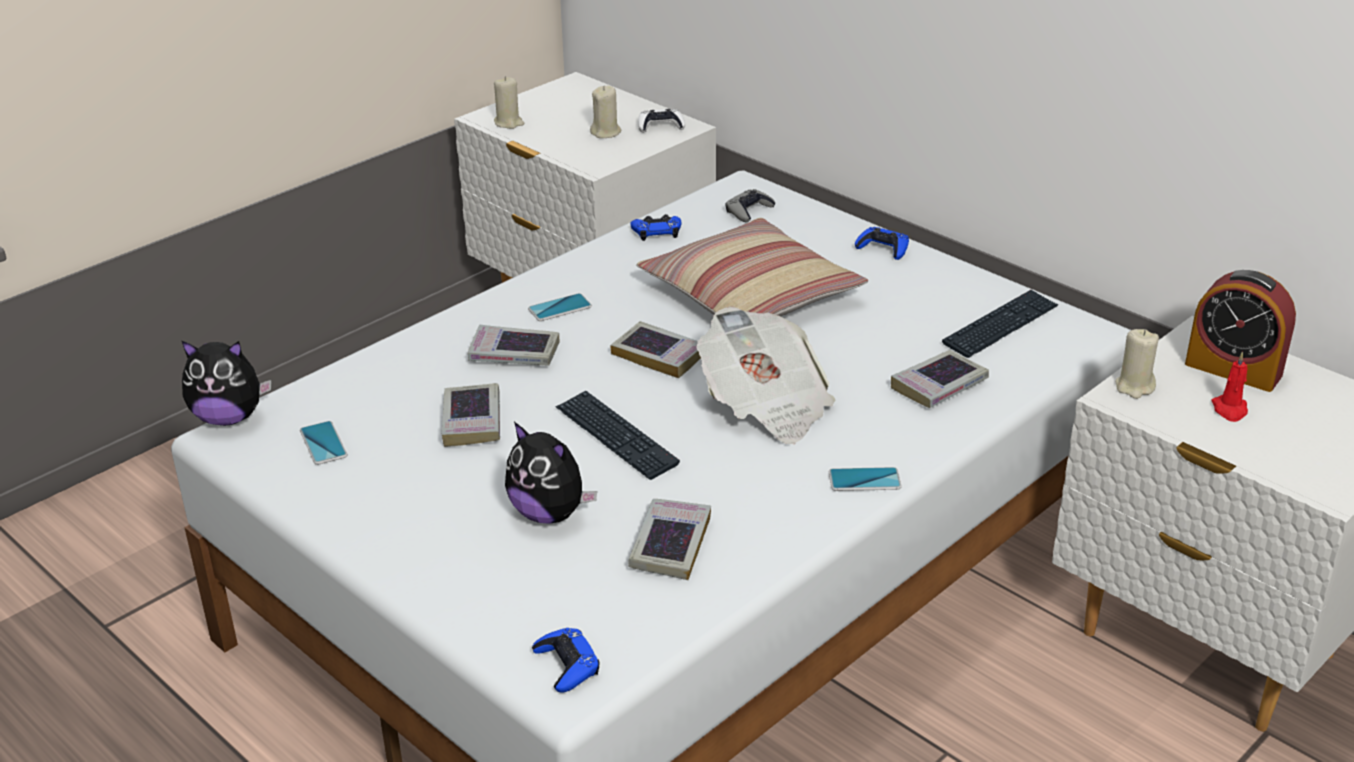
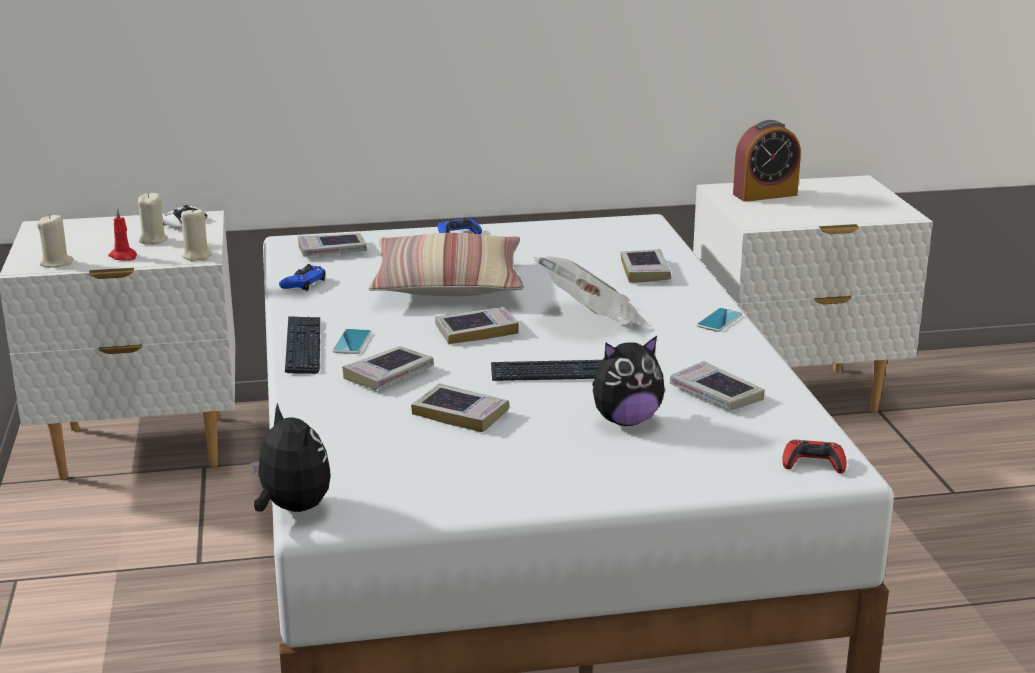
camera: 55 degrees left, 10 degrees down
plush toy [182,341,271,426] -> plush toy turned 75 degrees counterclockwise [250,403,331,512]
phone [300,421,348,465] -> none
blue game controller [532,628,599,693] -> red game controller [782,440,847,474]
grey game controller [725,189,775,222] -> book [298,233,367,257]
keyboard [942,290,1058,358] -> keyboard moved to [285,316,320,374]
beige candle [1115,329,1159,399] -> beige candle moved to [181,207,212,261]
red candle [1211,352,1248,422] -> red candle moved to [108,208,137,261]

